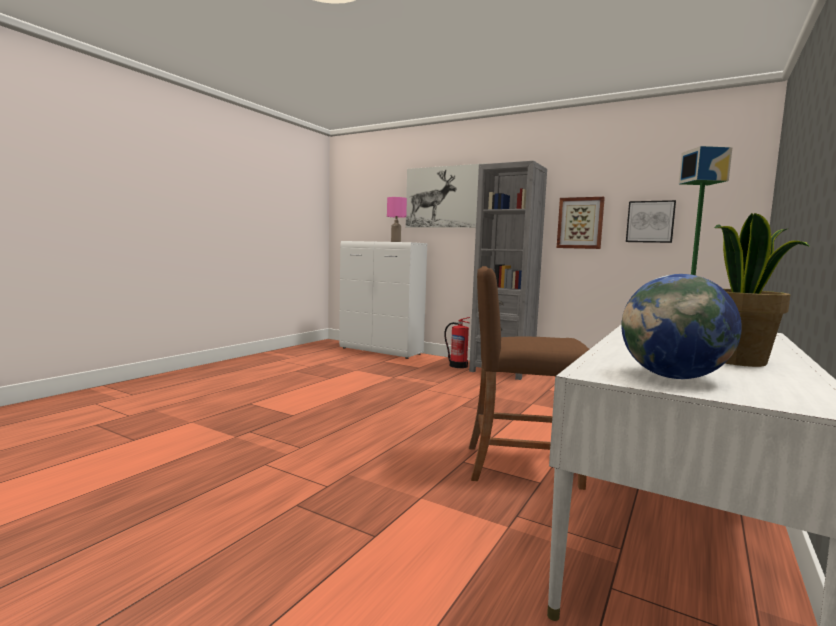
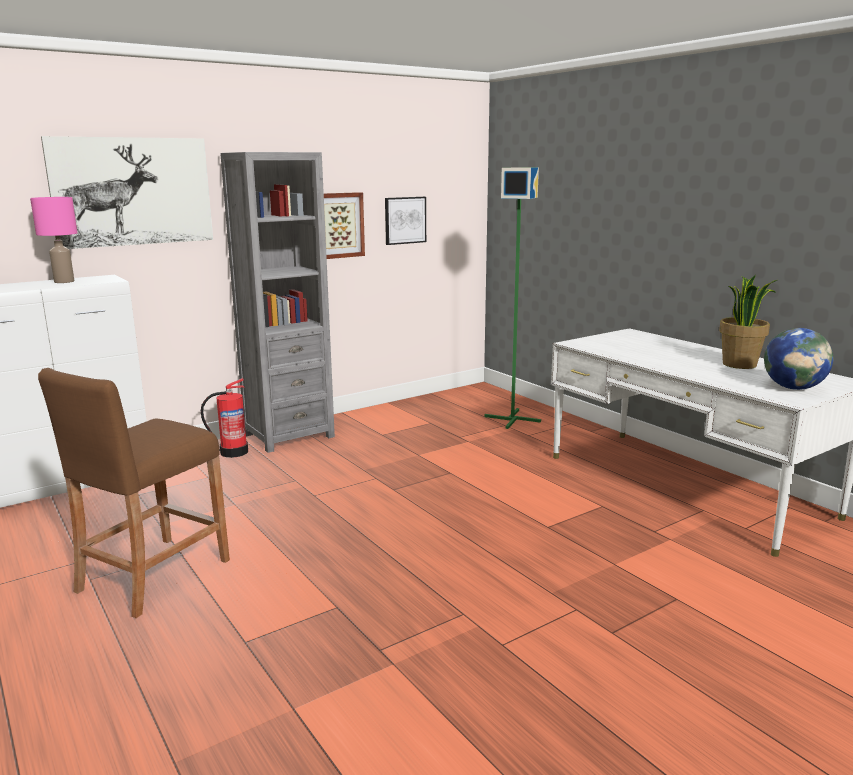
camera: 65 degrees left, 10 degrees up
brown stool [469,266,589,490] -> brown stool moved to [38,368,230,618]

